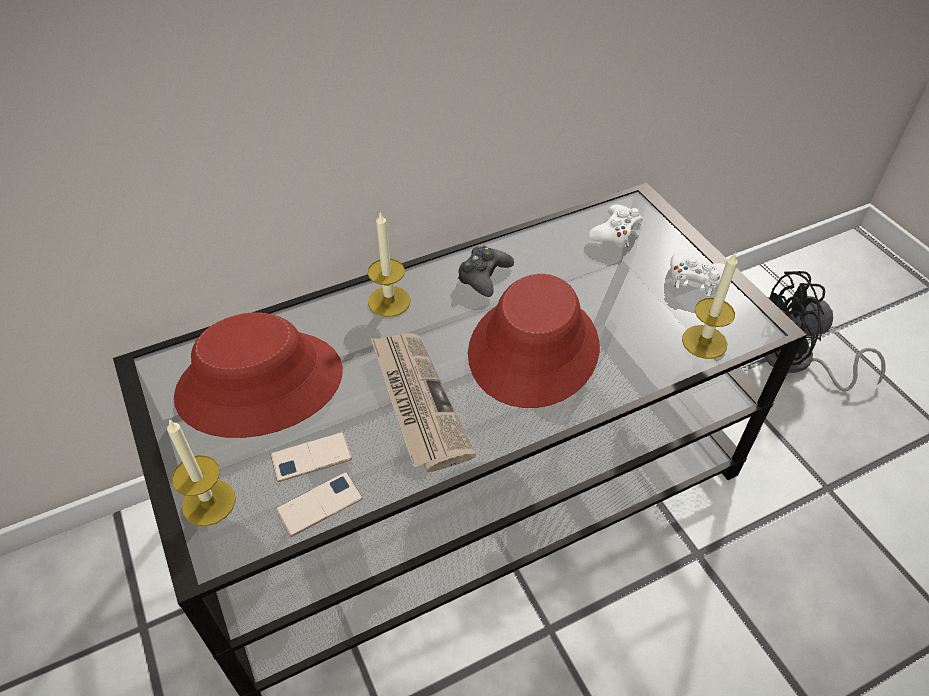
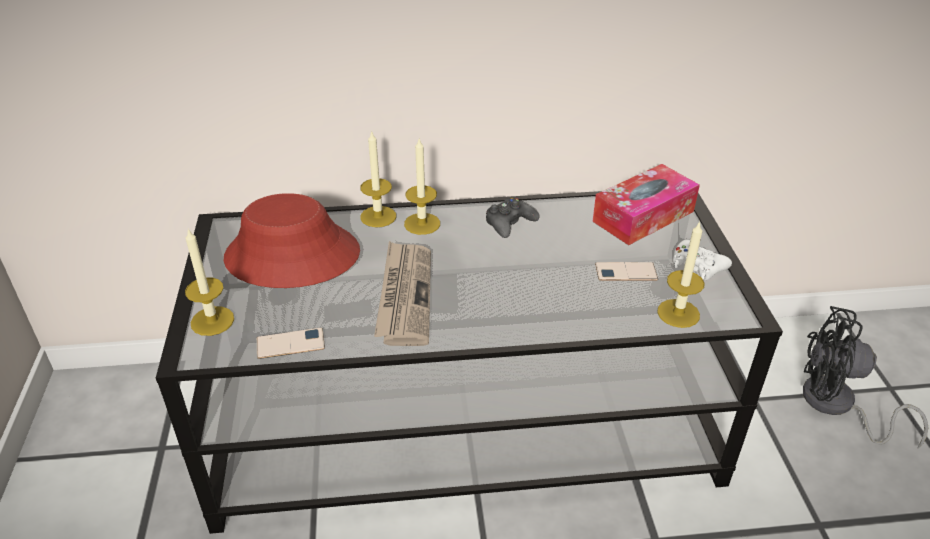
camera: 20 degrees right, 10 degrees down
phone [271,432,352,482] -> phone moved to [595,262,658,281]
red hat [468,274,599,408] -> none
white game controller [588,204,642,248] -> tissue box [592,164,700,245]
none -> candle [360,130,396,227]

